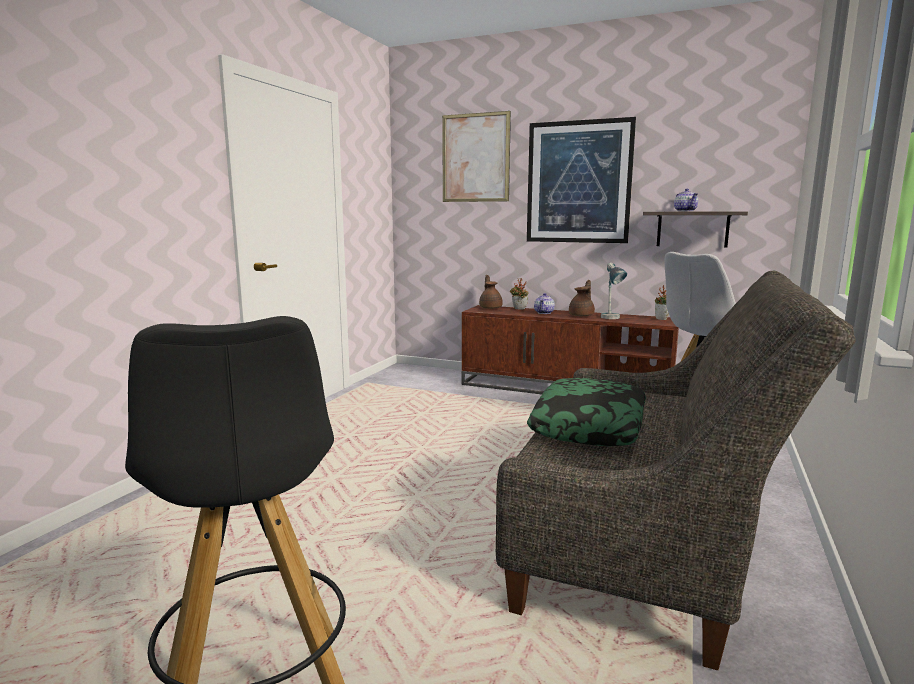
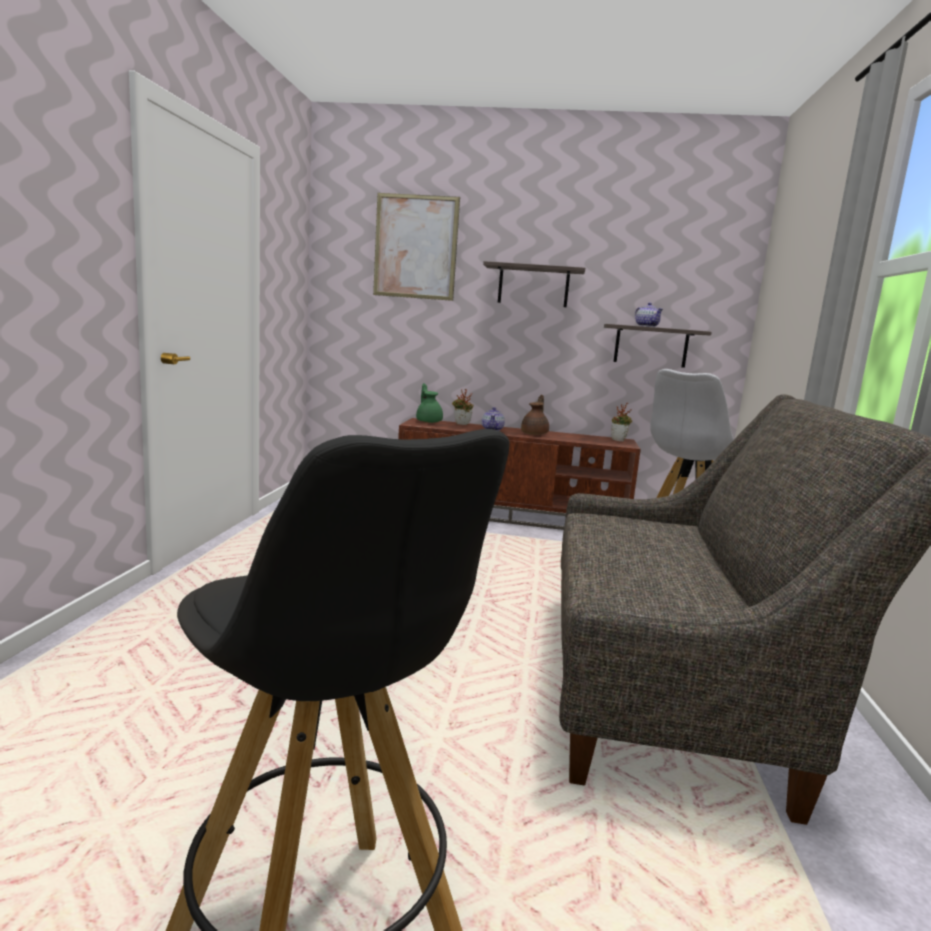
camera: 15 degrees left, 0 degrees up
brown teapot [479,275,503,309] -> green teapot [416,383,443,423]
picture [527,117,636,243] -> shelf [483,261,585,307]
pillow [527,378,646,446] -> none
table lamp [601,263,627,319] -> none

